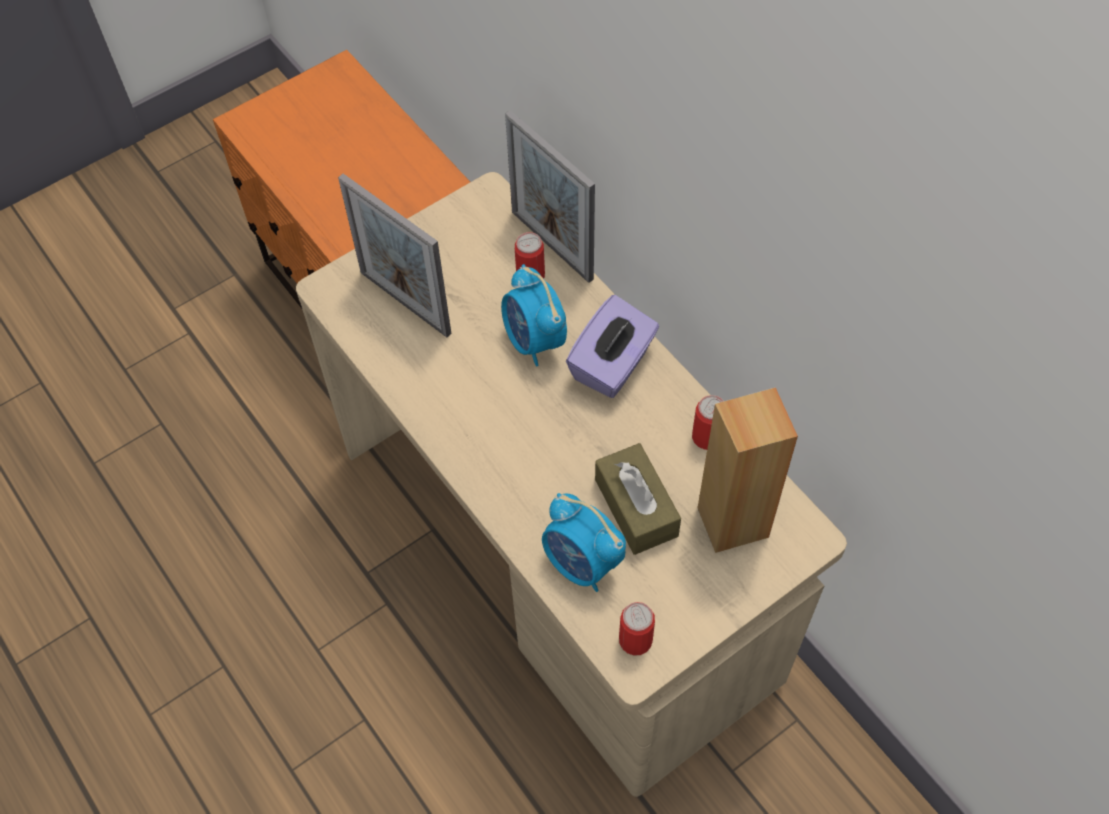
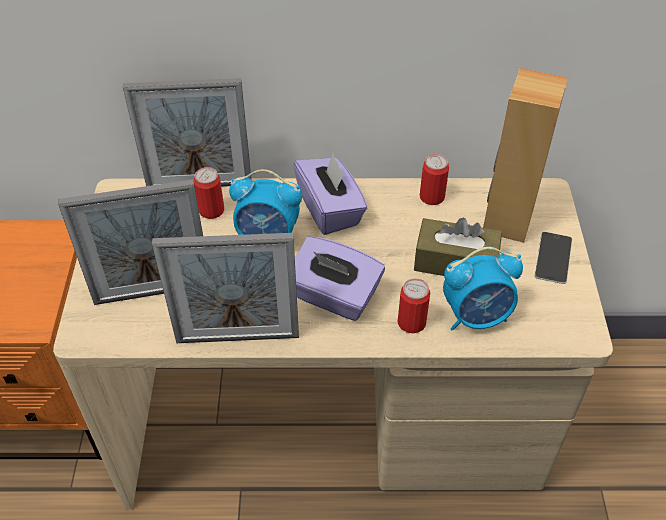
camera: 55 degrees left, 10 degrees down
can [619,602,655,655] -> can moved to [398,278,430,333]
none -> picture frame [152,233,299,343]
none -> purple tissue box [295,236,385,321]
none -> phone [535,232,572,284]

